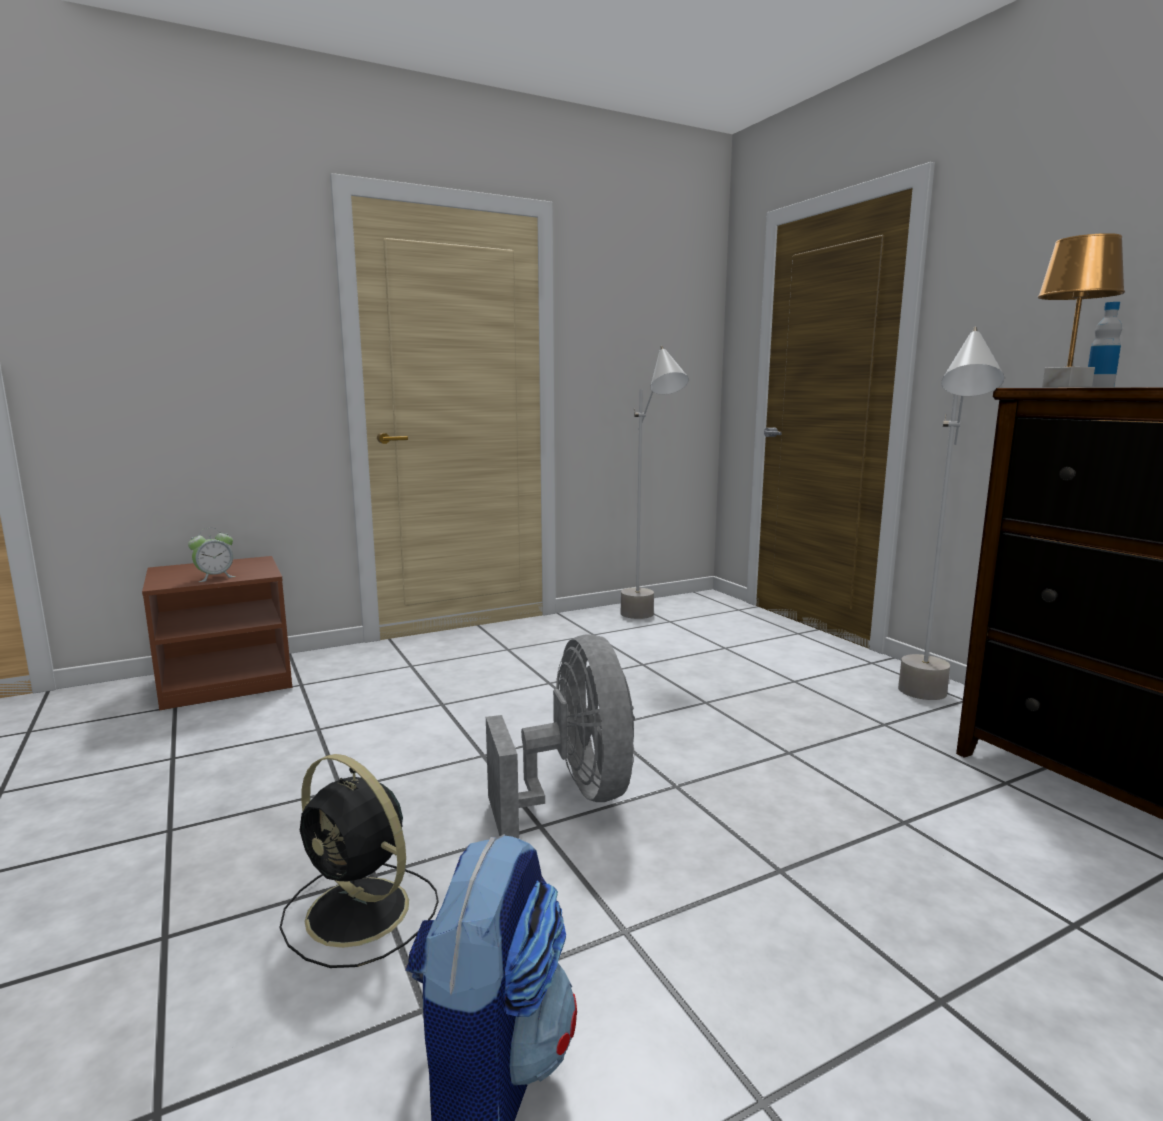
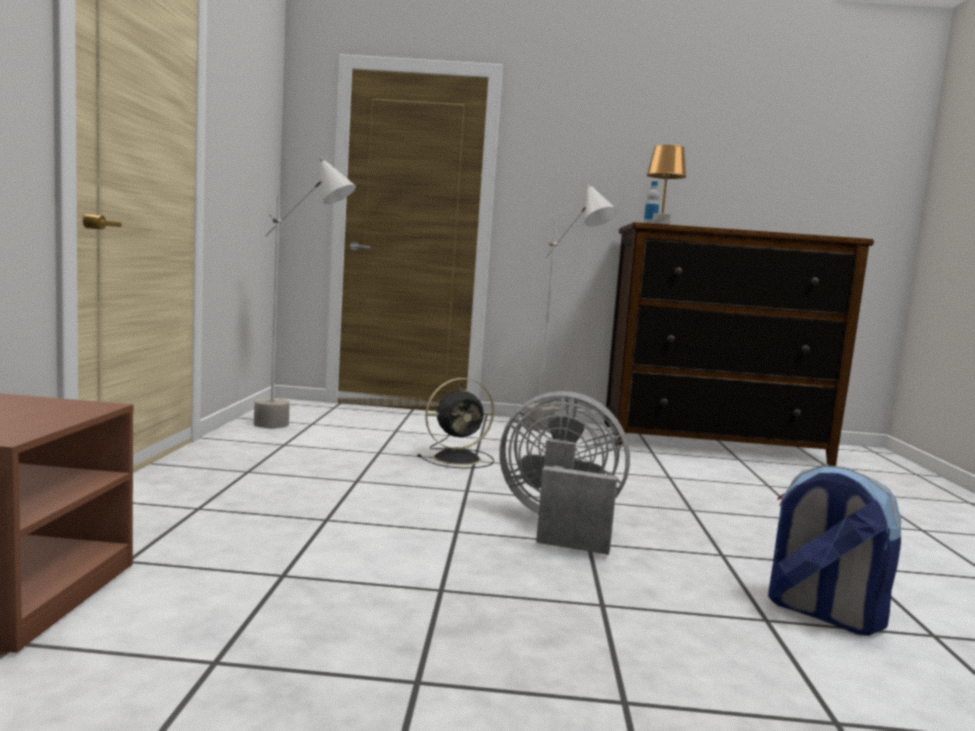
camera: 60 degrees left, 5 degrees down
alarm clock [188,528,236,582] -> none
black fan [280,754,438,968] -> black fan moved to [417,378,494,468]

